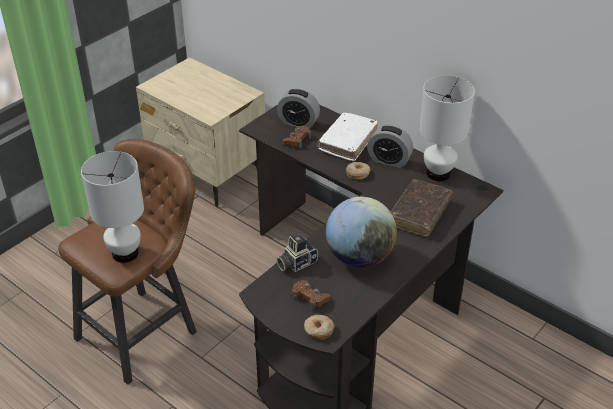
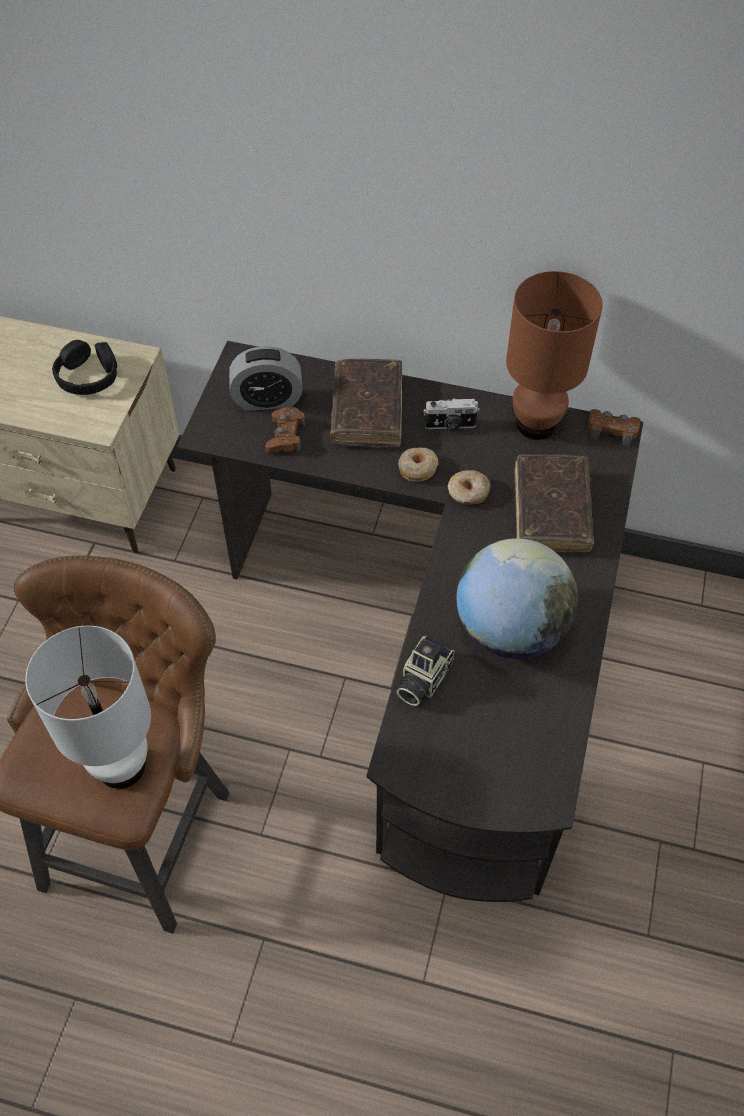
camera: 25 degrees left, 15 degrees up
brown game controller [292,280,330,311] -> brown game controller moved to [587,409,641,446]
donut [304,315,334,339] -> donut moved to [448,470,490,505]
white book [318,113,378,161] -> brown book [330,359,402,448]
alarm clock [367,125,413,168] -> camera [424,398,480,430]
white table lamp [419,75,475,181] -> brown table lamp [506,271,603,440]
none -> black headphones [52,340,117,395]

